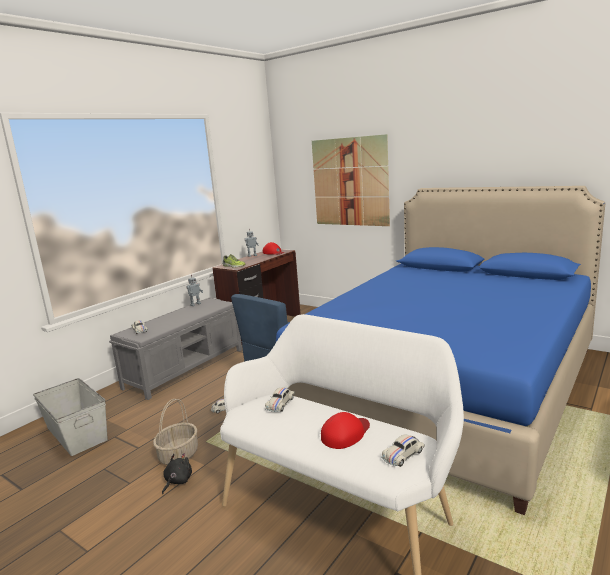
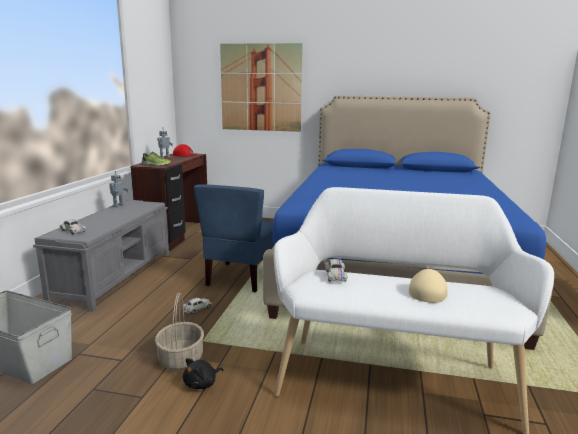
camera: 25 degrees left, 0 degrees up
black plush toy [162,454,192,494] -> black plush toy turned 135 degrees counterclockwise [183,358,223,389]
red cap [321,412,370,449] -> beige cap [409,269,447,303]
white toy car [381,434,425,467] -> none

